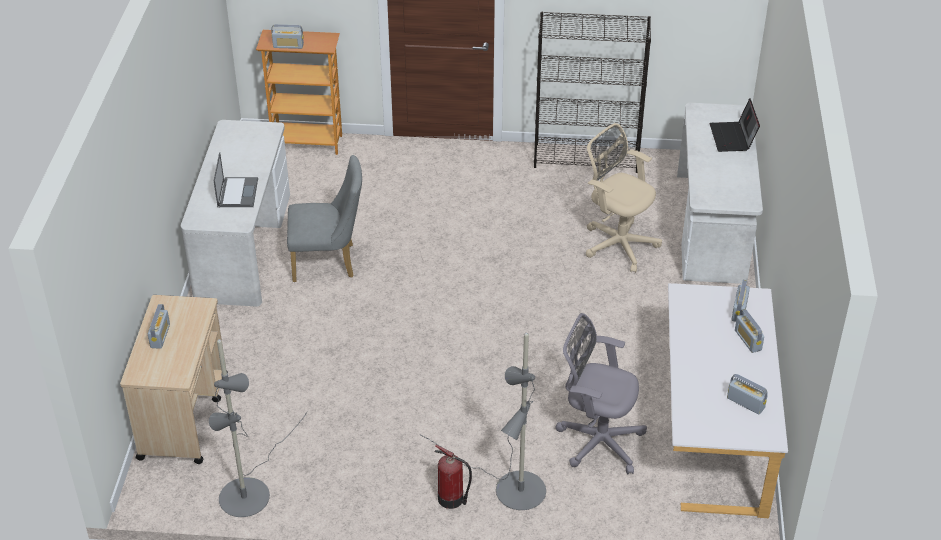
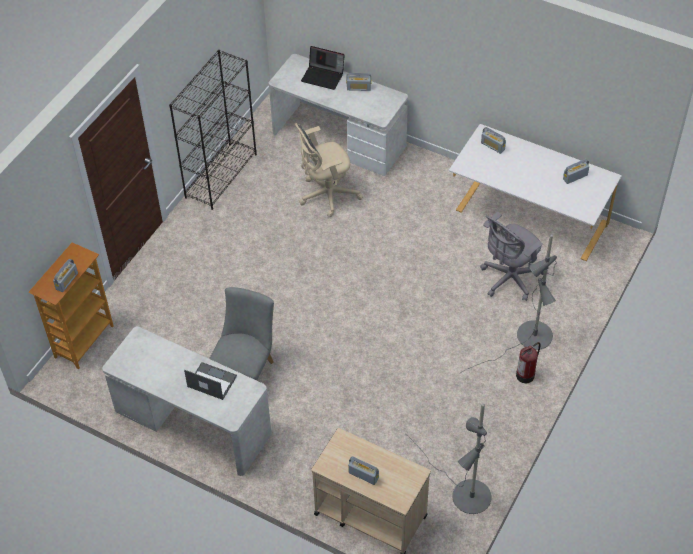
camera: 65 degrees left, 10 degrees up
radio [735,309,764,353] -> radio moved to [346,73,372,91]

